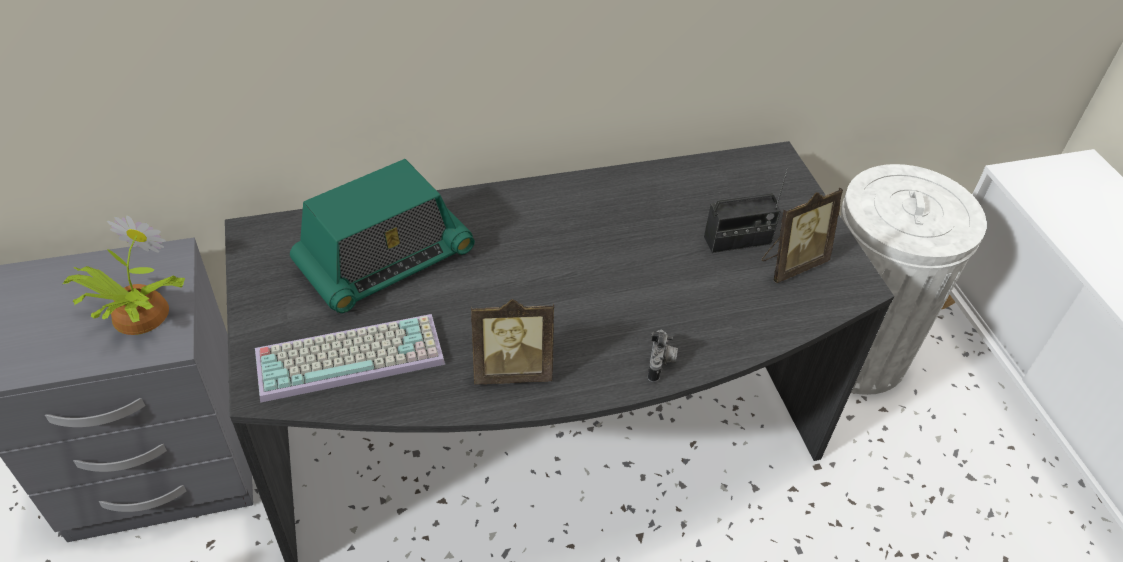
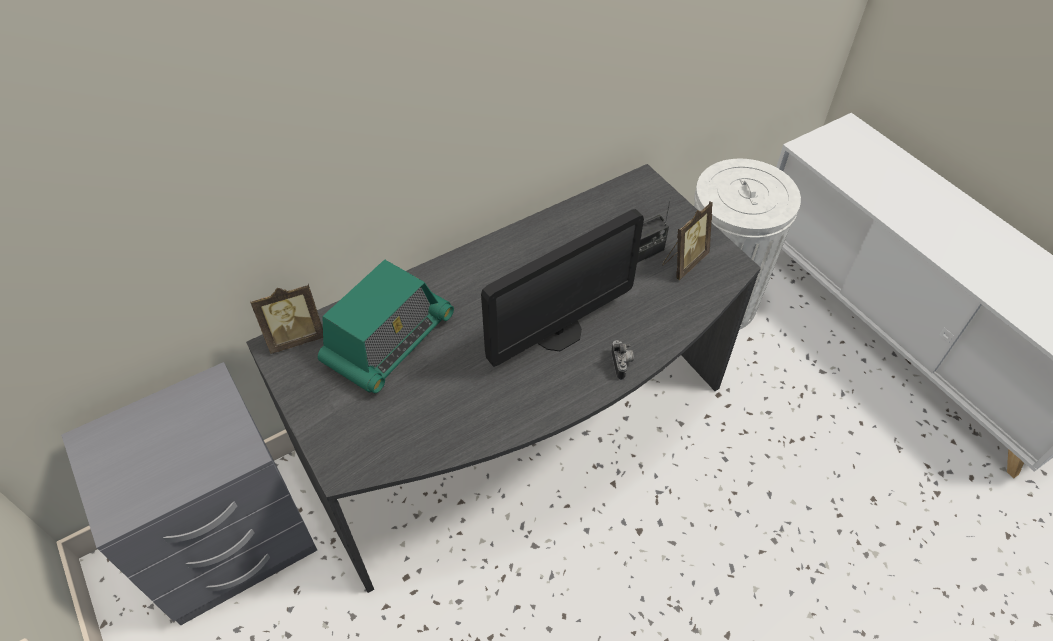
camera: 15 degrees left, 5 degrees up
potted plant [63,215,185,335] -> none
keyboard [255,314,445,403] -> none
picture frame [471,299,554,385] -> picture frame moved to [250,284,323,354]
none -> monitor [481,209,644,367]

